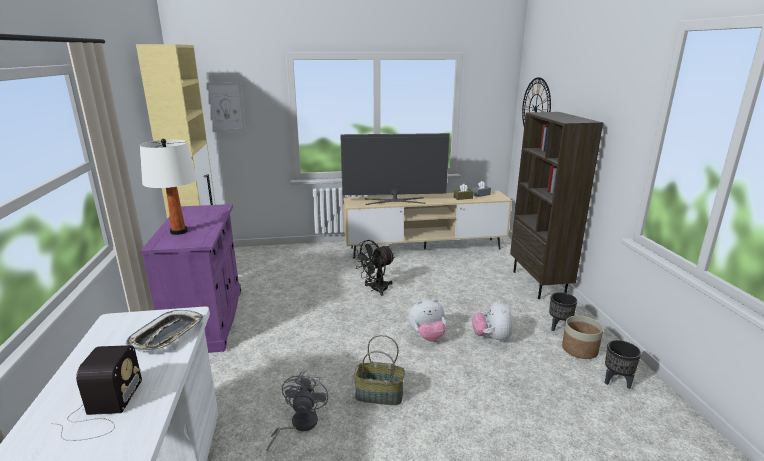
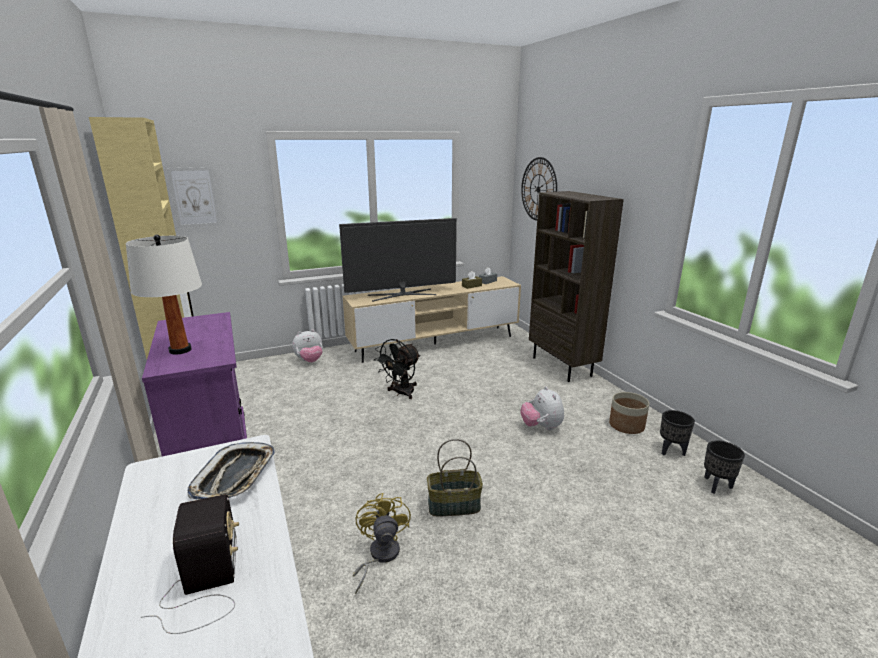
camera: 15 degrees left, 0 degrees up
grey fan [267,371,328,452] -> yellow fan [353,493,411,594]
plush toy [408,299,446,341] -> plush toy moved to [292,329,323,362]
black planter [549,292,577,331] -> black planter moved to [704,440,745,494]

